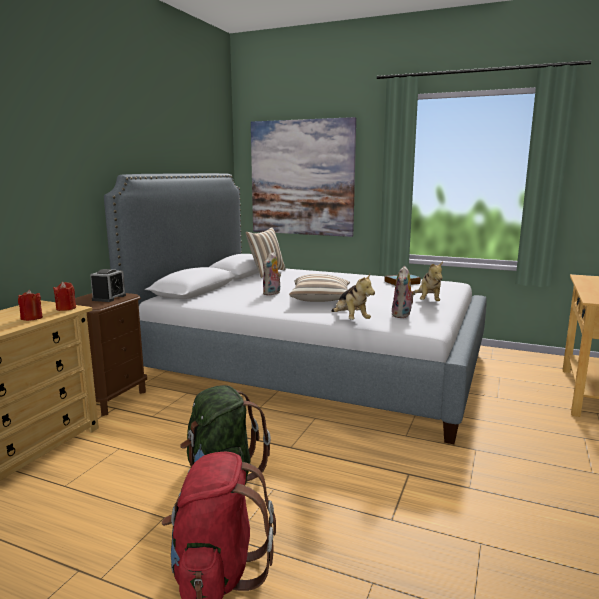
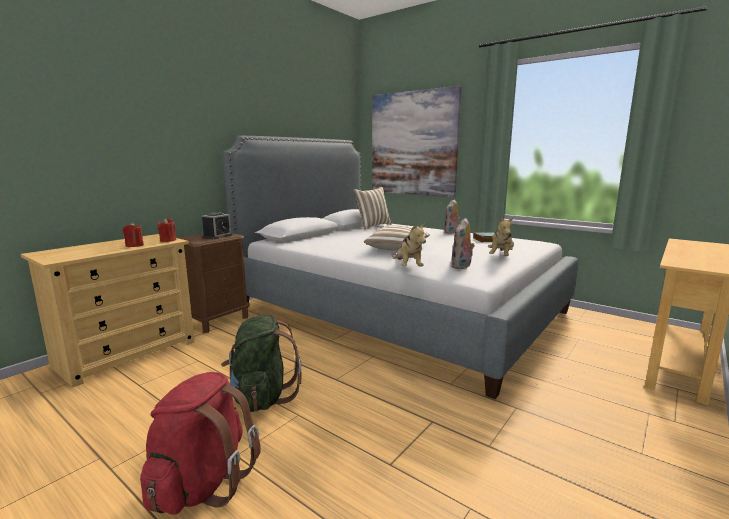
camera: 15 degrees right, 0 degrees up
plush toy [263,252,281,296] -> plush toy moved to [444,199,460,234]

